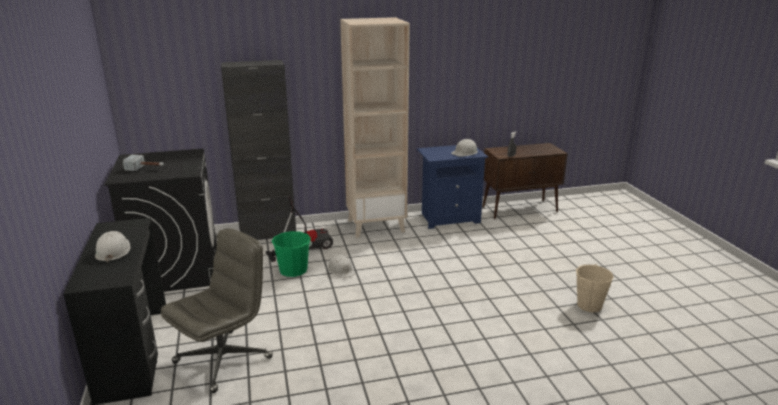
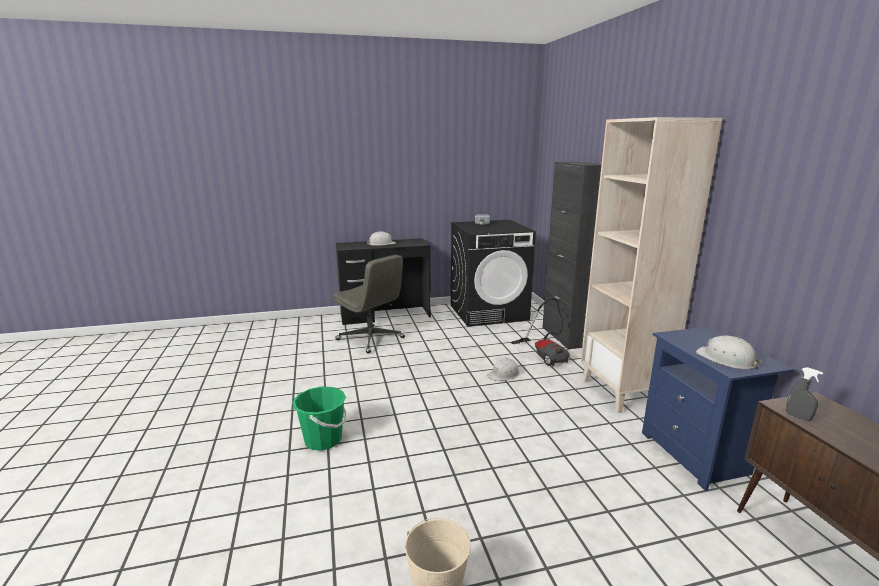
camera: 90 degrees right, 5 degrees down
green bucket [271,231,312,277] -> green bucket moved to [292,386,346,451]

